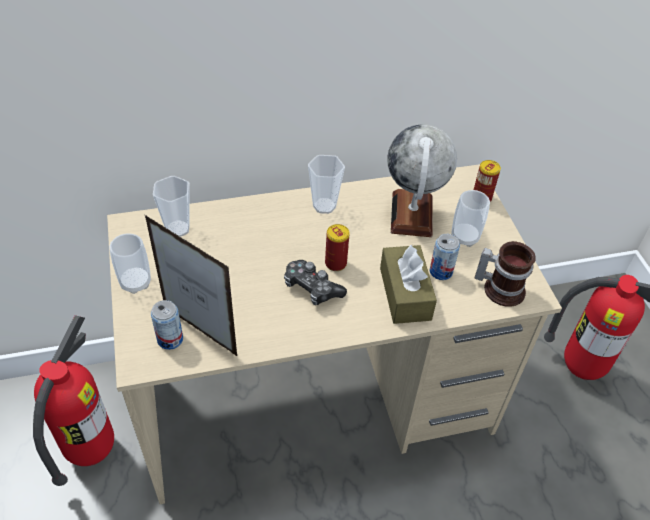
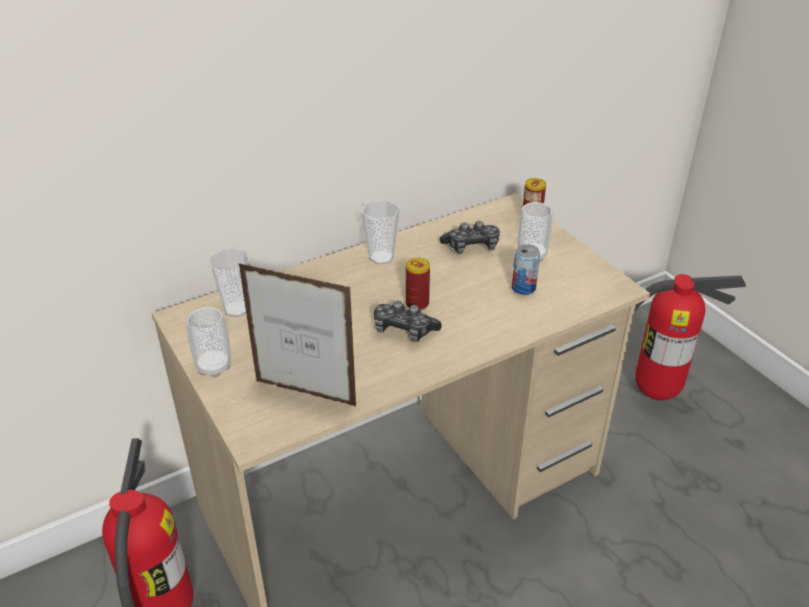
camera: 15 degrees left, 10 degrees down
can [151,300,183,350] -> none
brown tissue box [380,245,437,324] -> none
globe [387,124,457,237] -> game controller [440,221,500,254]
mug [475,241,536,307] -> none

